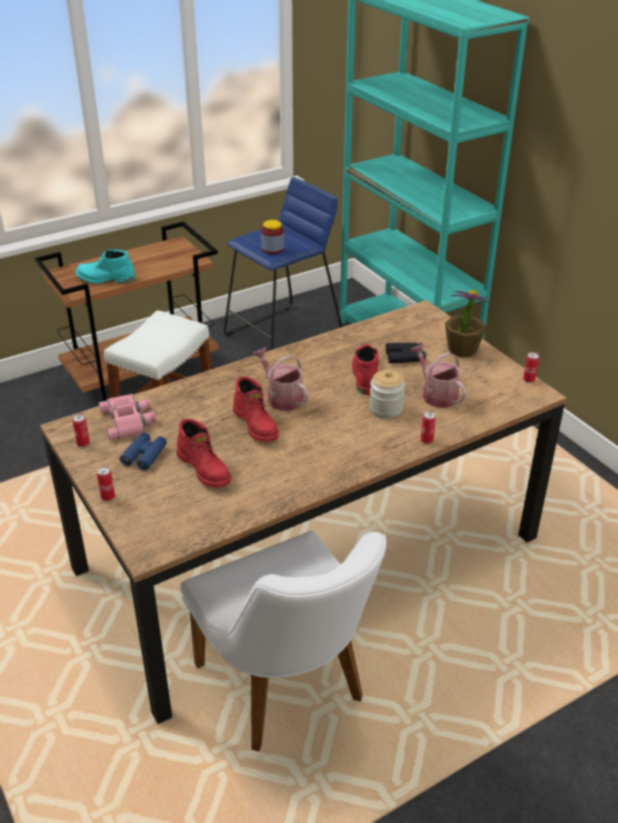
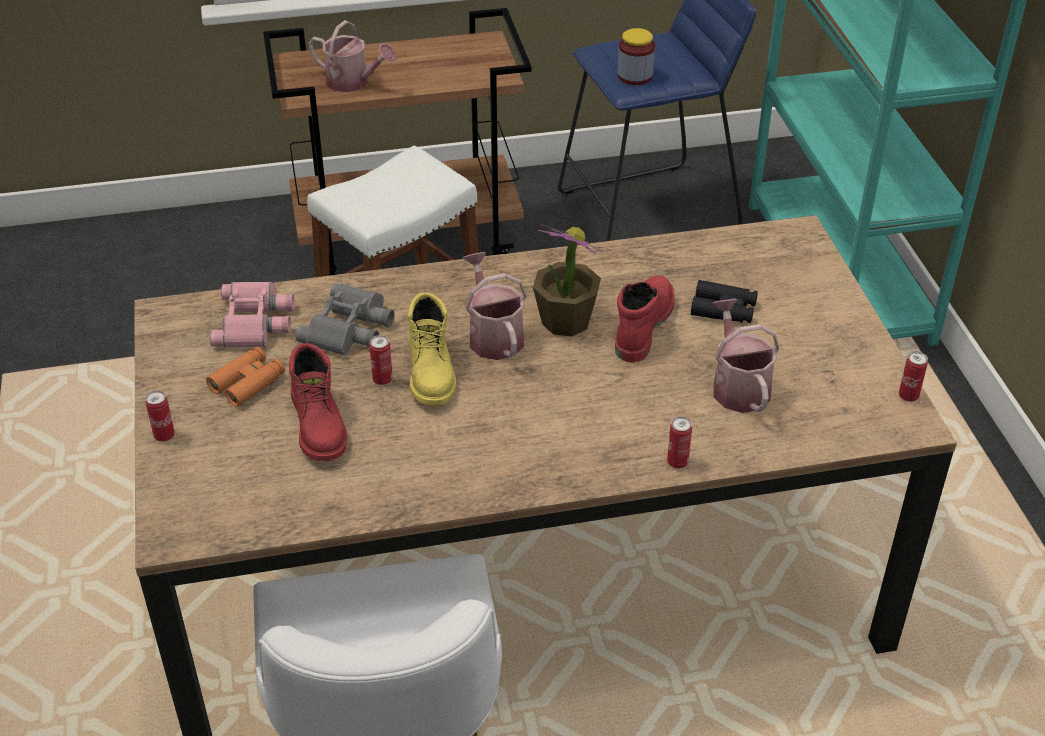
camera: 20 degrees right, 5 degrees up
can [72,414,90,447] -> can moved to [369,335,393,385]
turquoise boot [76,249,136,284] -> watering can [308,20,396,92]
blue binoculars [120,432,167,471] -> orange binoculars [206,347,285,407]
red boot [233,376,279,442] -> yellow boot [408,292,456,405]
jar [369,370,405,418] -> none
potted plant [445,290,489,358] -> potted plant moved to [533,224,603,337]
none -> grey binoculars [295,283,395,356]

